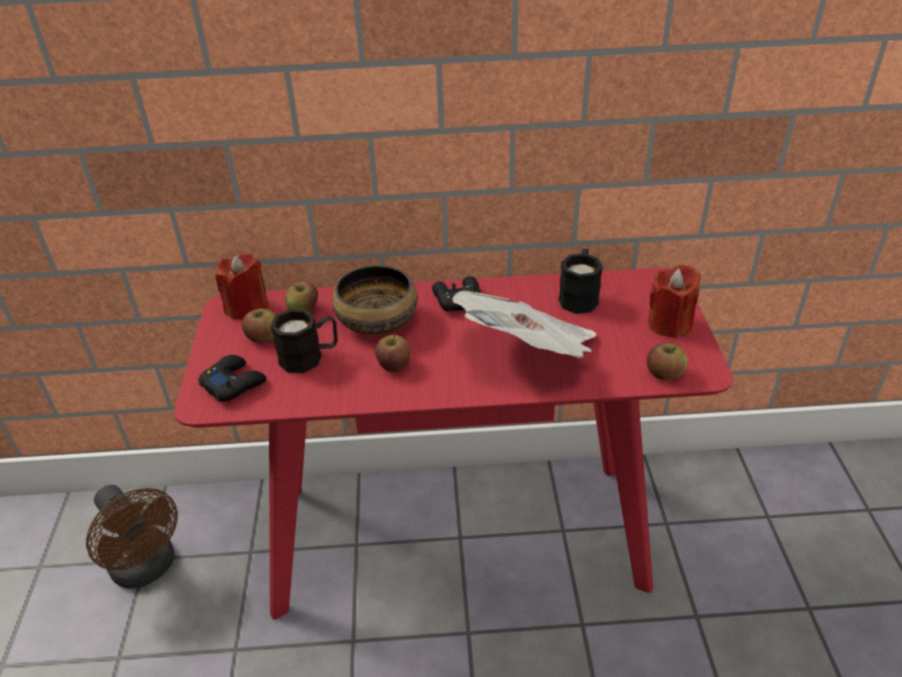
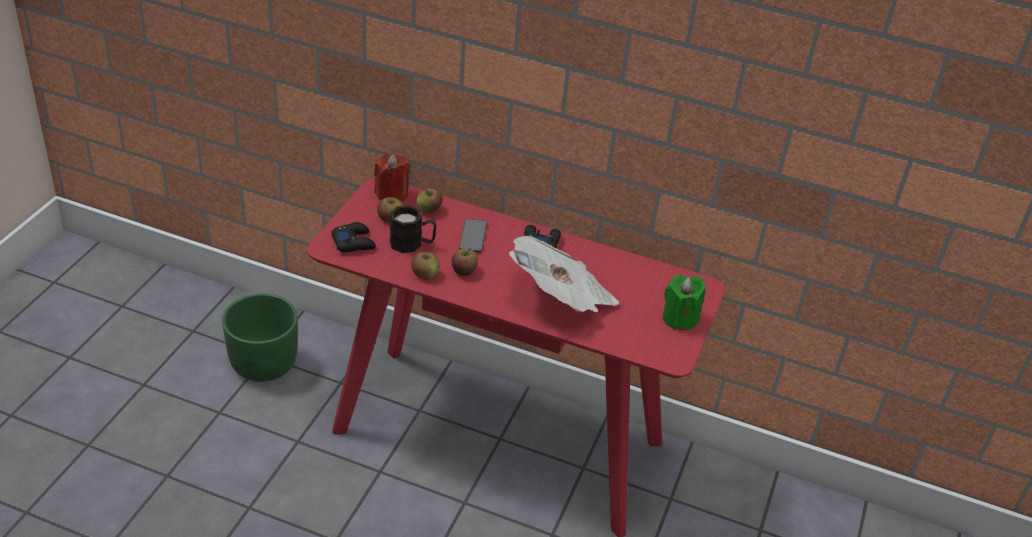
camera: 20 degrees right, 0 degrees up
brown fan [86,485,178,589] -> green planter [222,294,298,382]
bowl [332,265,417,335] -> phone [459,219,487,253]
black mug [558,249,603,314] -> none
apple [647,343,688,380] -> apple moved to [411,252,439,279]
red candle [648,265,700,338] -> green candle [663,275,705,330]

